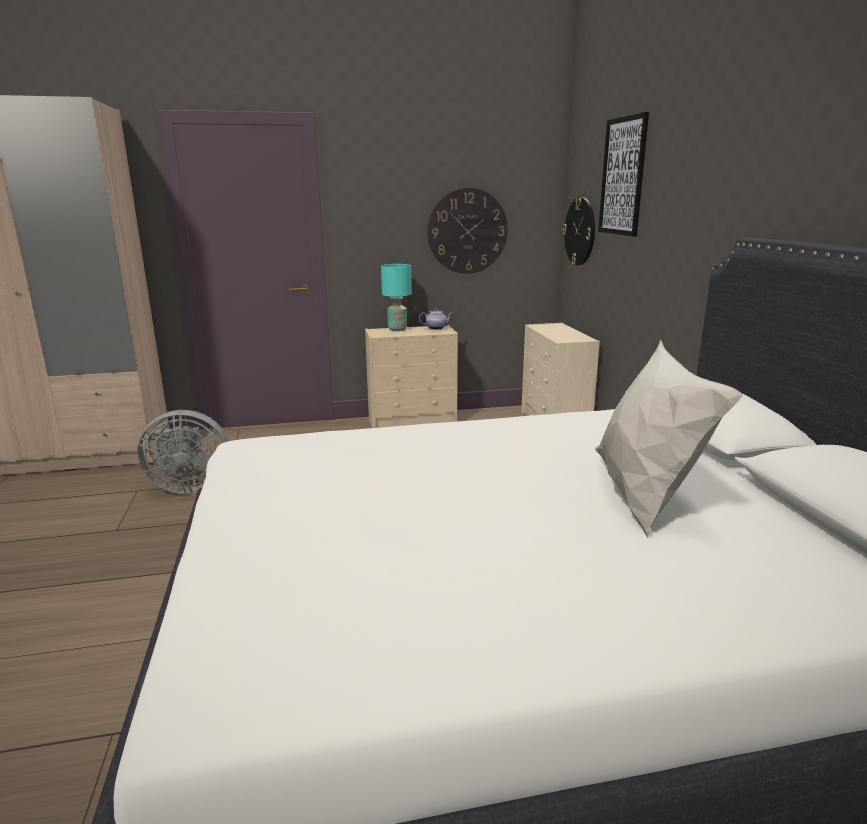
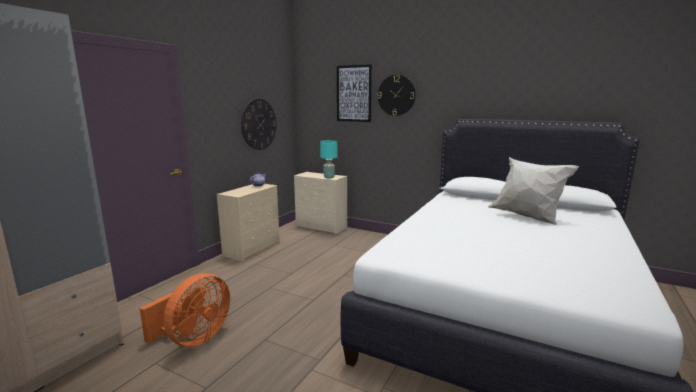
camera: 50 degrees left, 5 degrees down
grey fan [137,410,229,494] -> orange fan [140,273,230,347]
turquoise table lamp [381,264,412,331] -> turquoise table lamp moved to [320,140,337,178]
wall clock [563,197,595,265] -> wall clock moved to [377,75,416,116]

